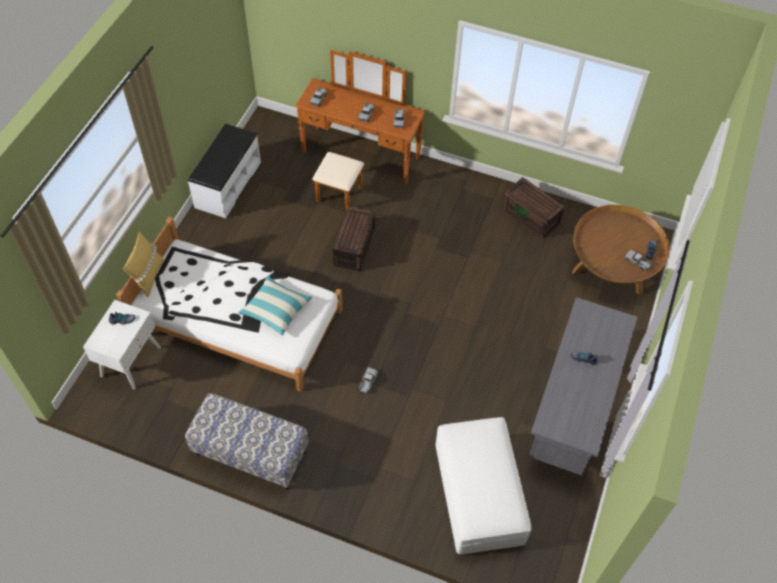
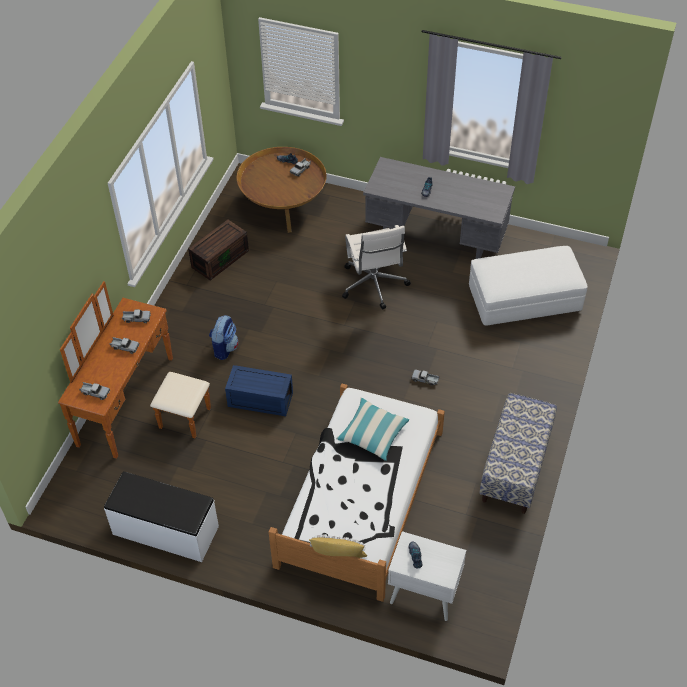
camera: 90 degrees left, 5 degrees down
brown storage box [333,206,375,272] -> blue storage box [225,365,293,416]
none -> backpack [209,315,239,360]
none -> white office chair [342,225,411,309]

